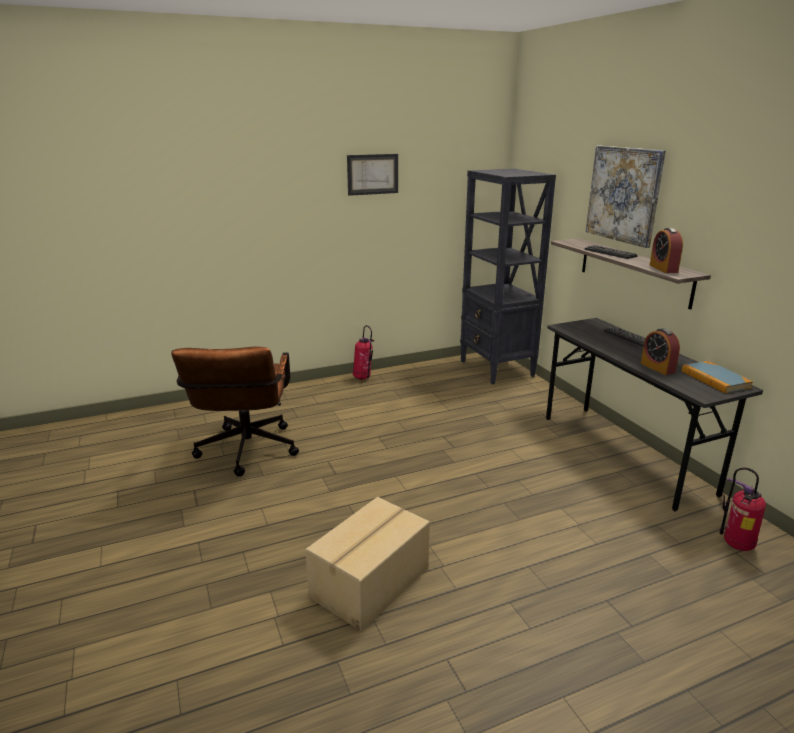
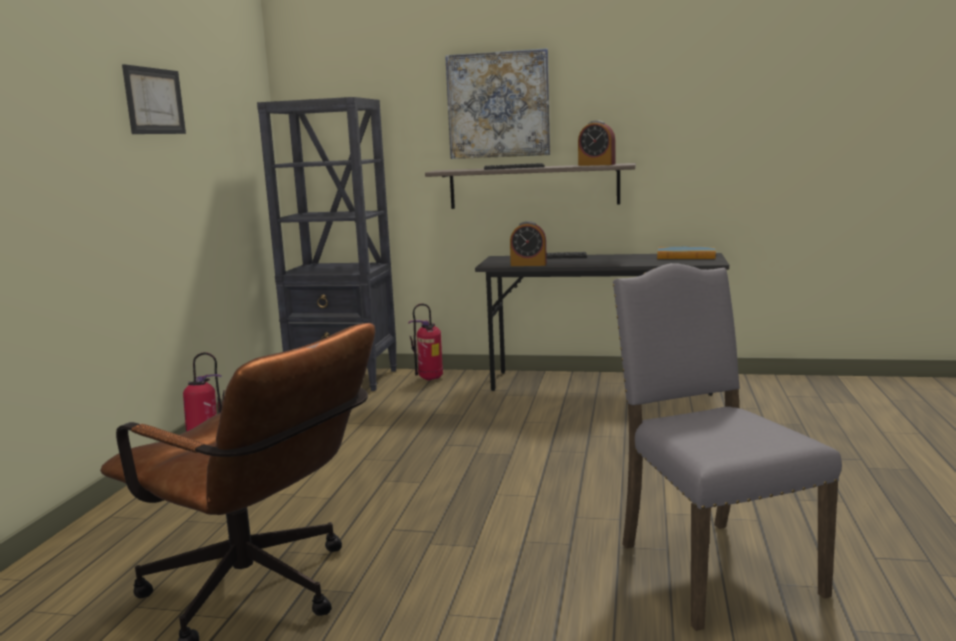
camera: 55 degrees left, 10 degrees down
cardboard box [305,497,430,631] -> grey chair [613,263,842,631]
alarm clock [641,328,680,375] -> alarm clock moved to [510,221,547,266]
fire extinguisher [720,467,766,551] -> fire extinguisher moved to [408,304,443,381]

